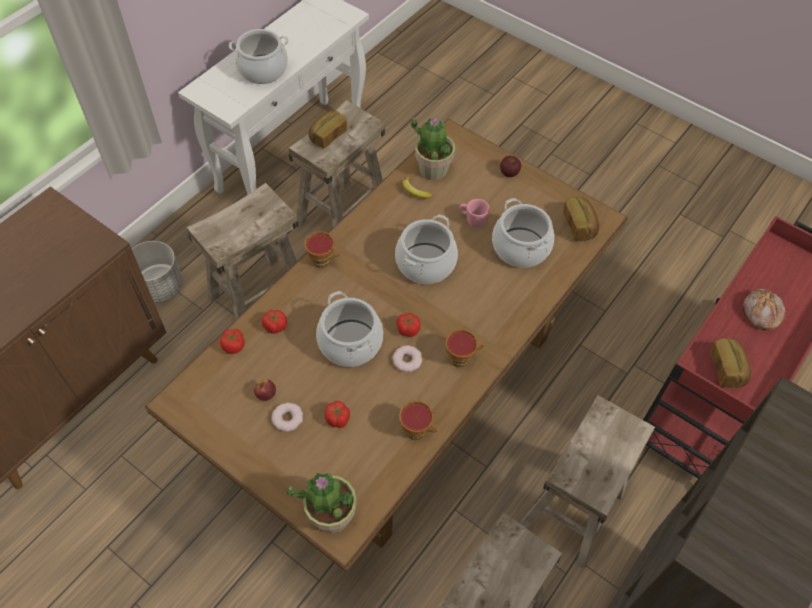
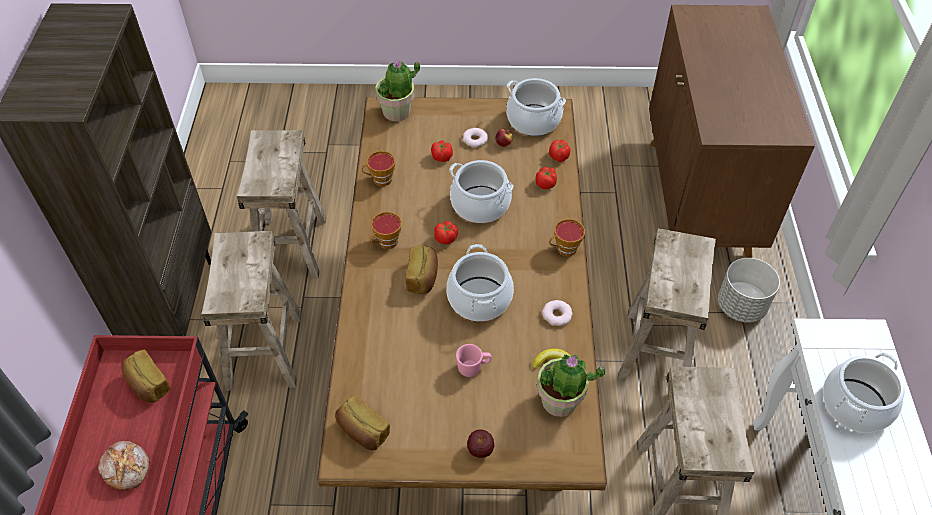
camera: 145 degrees right, 5 degrees down
bread [308,110,347,148] -> bread moved to [405,245,438,294]
donut [392,345,422,372] -> donut moved to [542,300,573,326]
cooking pot [492,198,554,268] -> cooking pot moved to [506,78,566,136]

